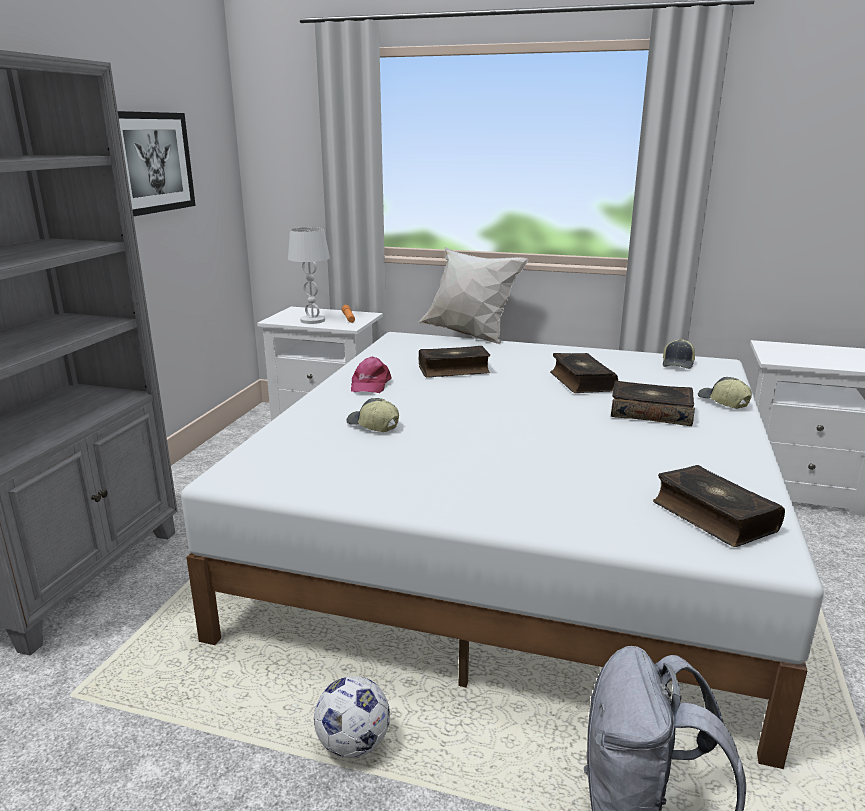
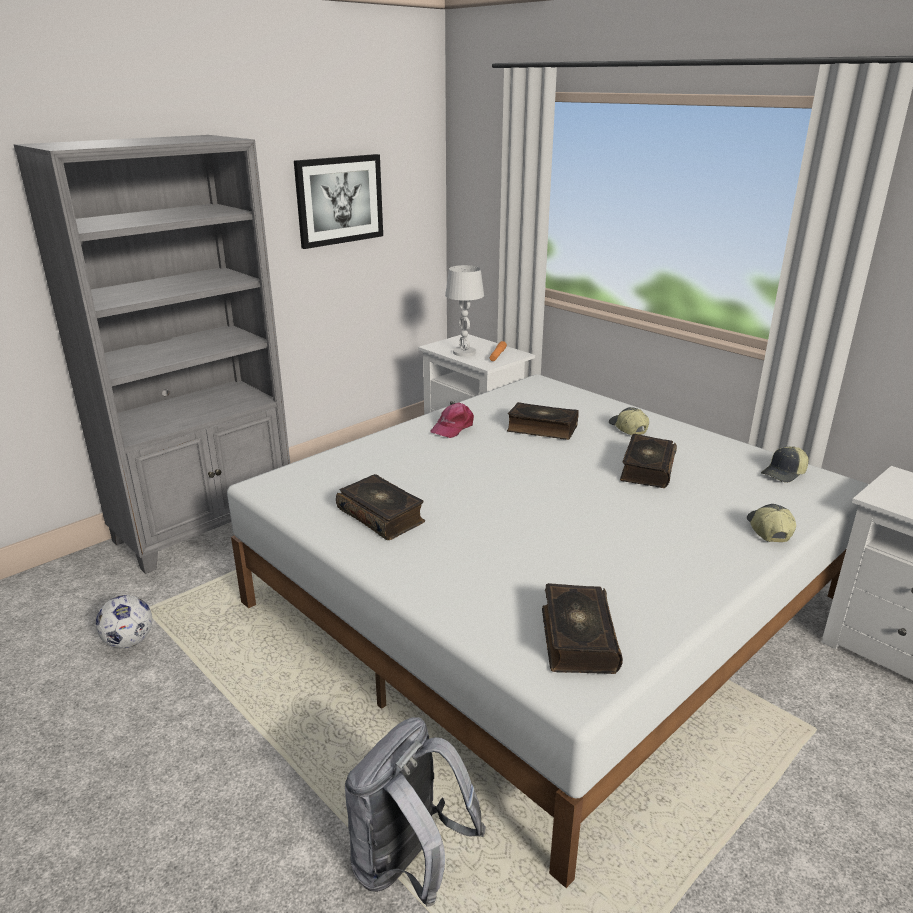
camera: 30 degrees right, 5 degrees up
football [314,676,390,758] -> football moved to [96,595,152,648]
cap [346,398,399,432] -> cap moved to [609,407,649,435]
white pillow [418,247,529,344] -> none
book [611,381,695,426] -> book moved to [336,474,425,540]

